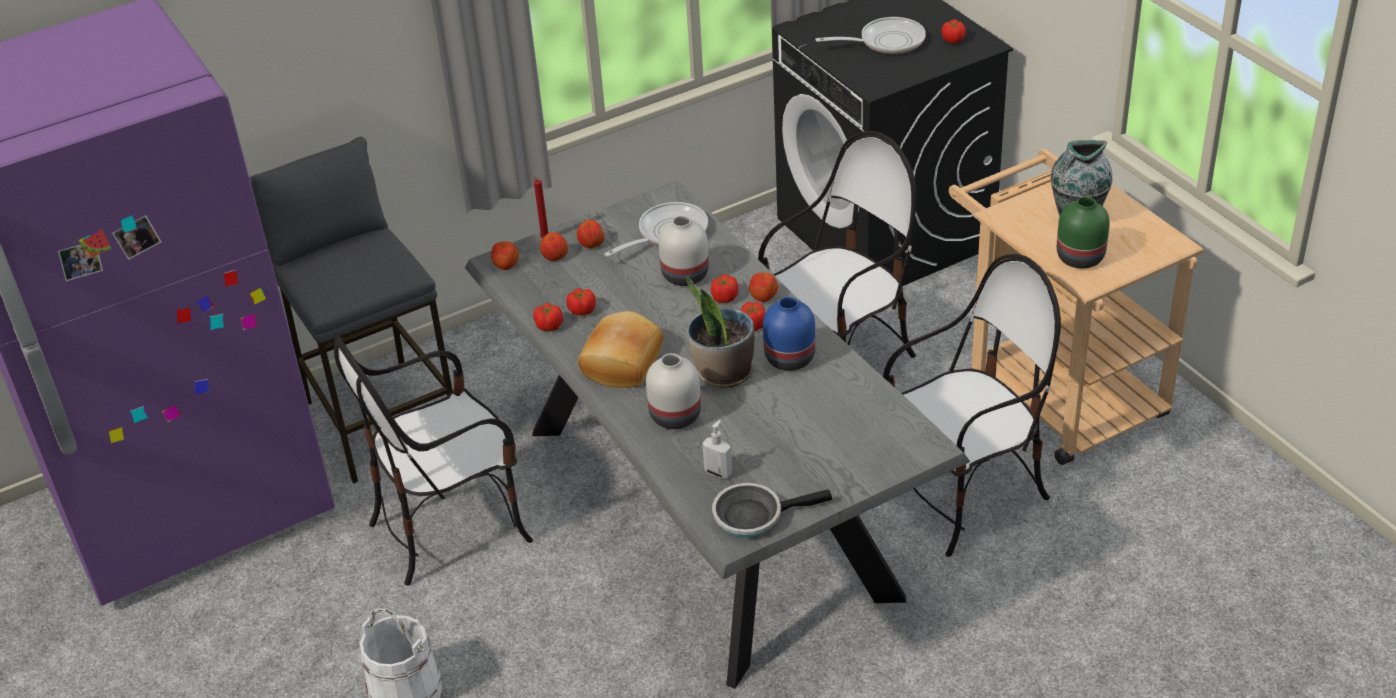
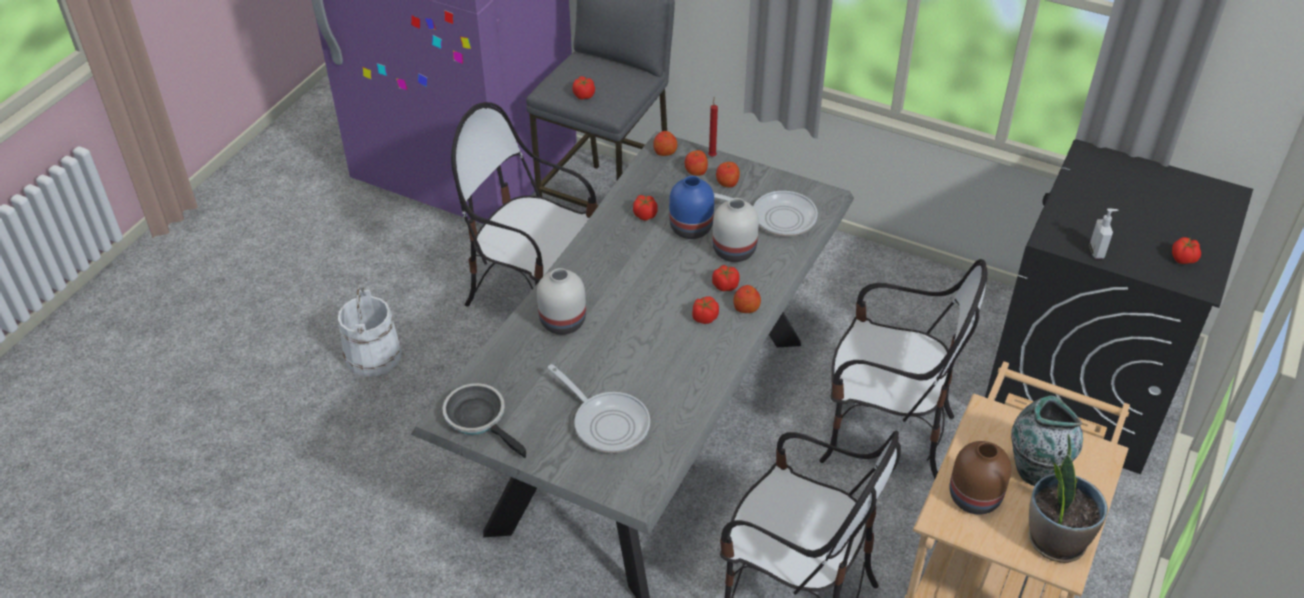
camera: 55 degrees right, 5 degrees up
tomato [533,303,563,331] -> tomato moved to [573,76,595,100]
bread [578,311,663,388] -> none
potted plant [686,276,755,388] -> potted plant moved to [1029,434,1108,563]
soap dispenser [702,420,732,479] -> soap dispenser moved to [1089,208,1118,259]
blue vase [763,297,815,371] -> blue vase moved to [669,176,714,239]
frying pan [816,17,926,54] -> frying pan moved to [548,364,650,453]
green vase [1057,196,1110,269] -> brown vase [950,441,1012,515]

